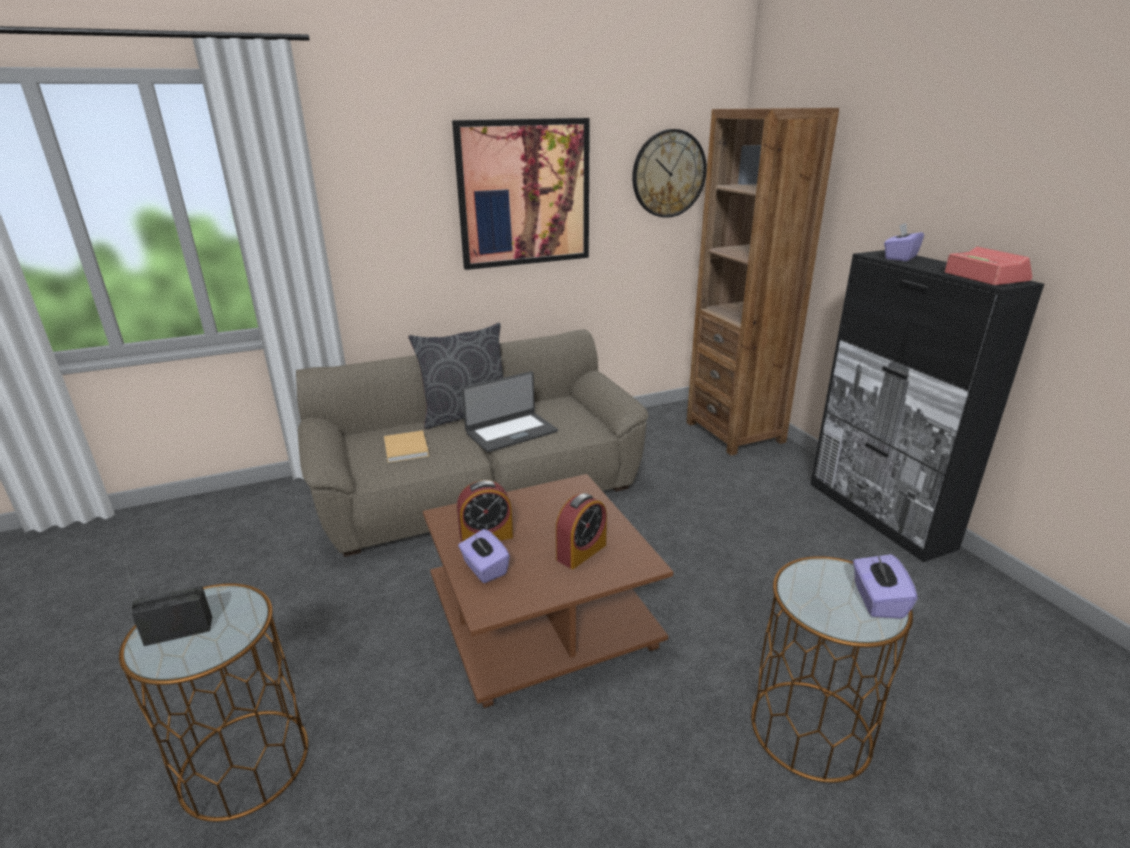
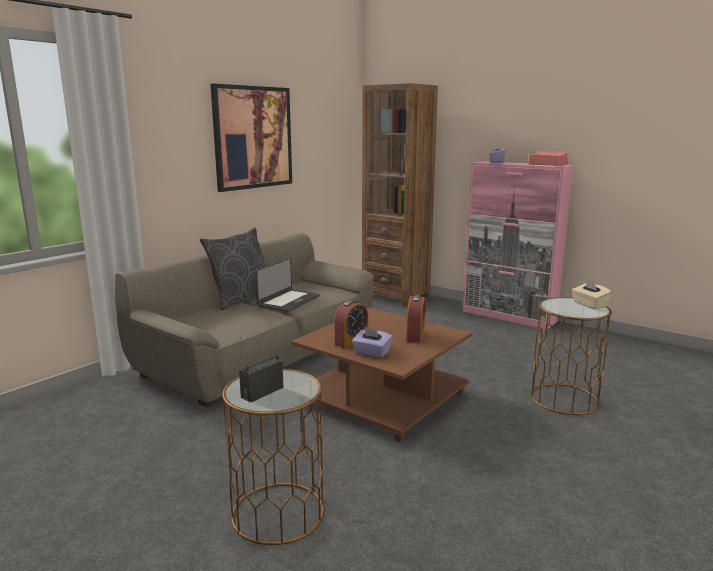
camera: 30 degrees left, 10 degrees down
beige book [384,430,429,463] -> none
wall clock [632,129,707,218] -> none
black cabinet [810,250,1044,562] -> pink cabinet [463,161,574,329]
purple tissue box [853,552,918,619] -> beige tissue box [572,279,612,309]

